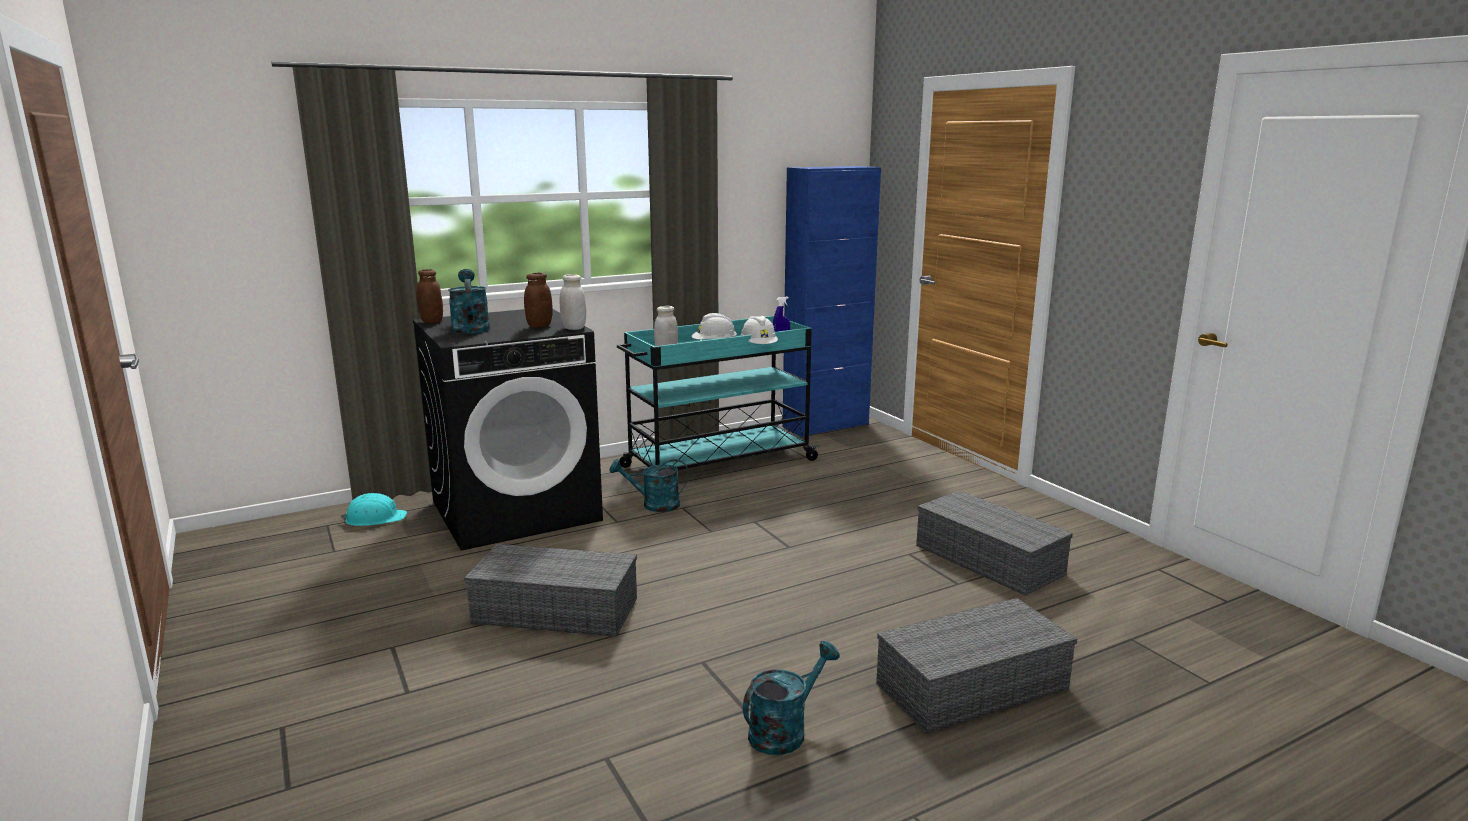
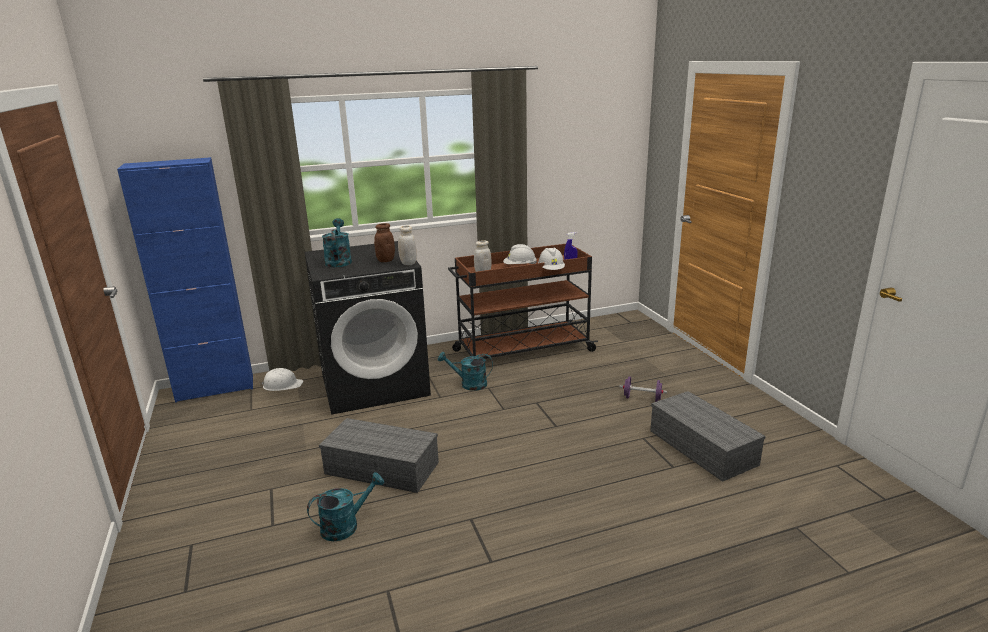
camera: 10 degrees right, 5 degrees up
turquoise hard hat [341,493,407,526] -> white hard hat [260,368,303,391]
brown jar [416,269,443,323] -> none
turquoise cart [617,316,820,470] -> brown cart [448,244,598,359]
turquoise watering can [743,641,840,755] -> turquoise watering can moved to [307,472,384,541]
blue cabinet [782,166,881,437] -> blue cabinet moved to [117,157,253,403]
grey storage box [876,598,1077,734] -> none
none -> purple dumbbell [619,377,667,402]

